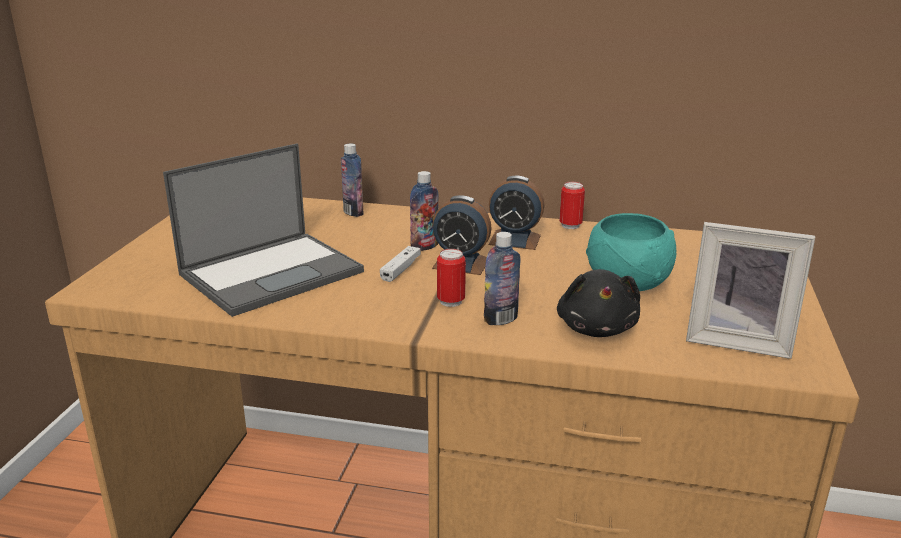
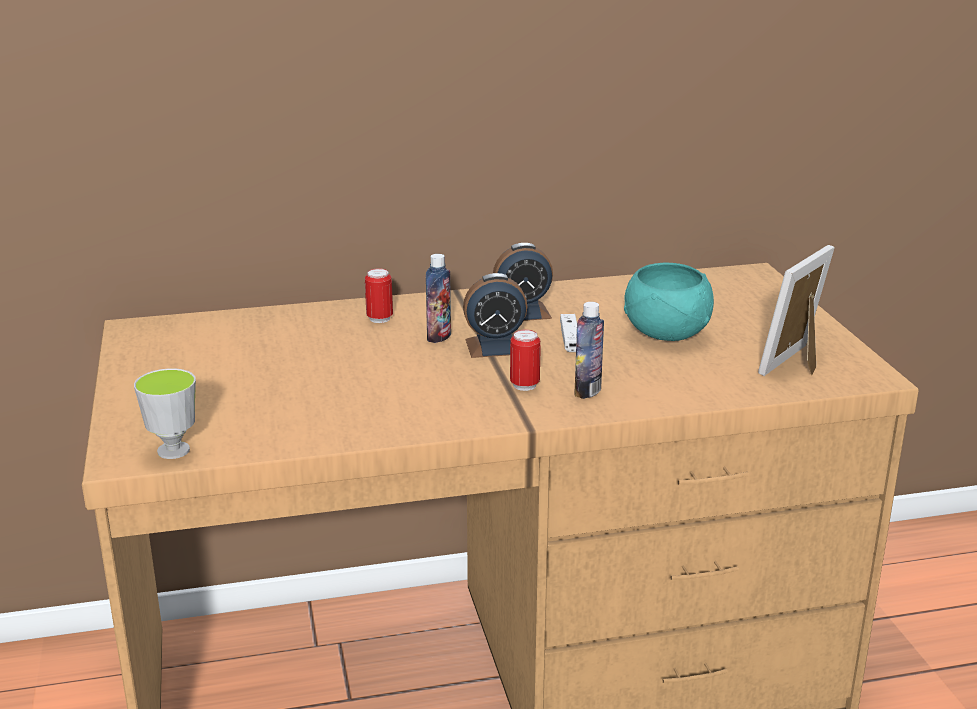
camera: 25 degrees left, 0 degrees up
laptop [163,143,364,317] -> none
bottle [341,144,364,217] -> none
white game controller [380,246,421,282] -> white game controller moved to [560,314,577,352]
black plush toy [557,269,640,337] -> none
can [559,182,585,229] -> can moved to [365,268,393,323]
picture frame [686,222,815,359] -> picture frame turned 135 degrees clockwise [758,245,835,376]
none -> cup [134,368,196,459]

